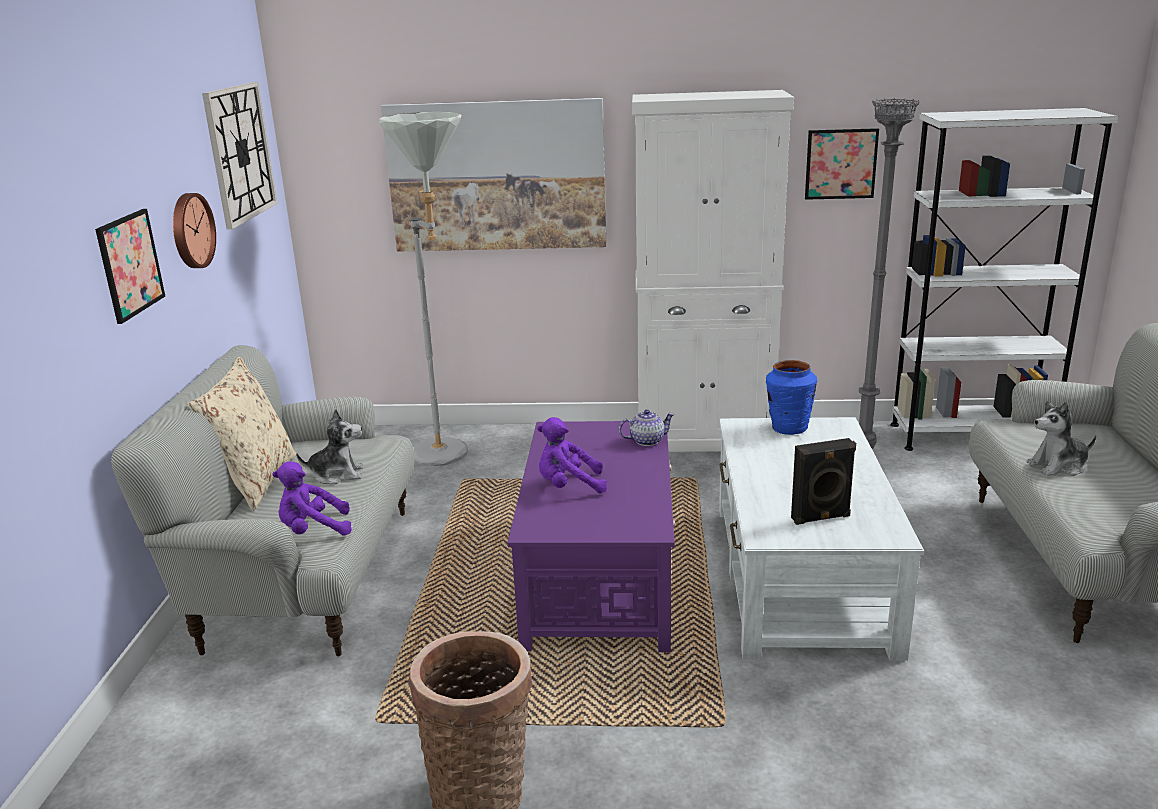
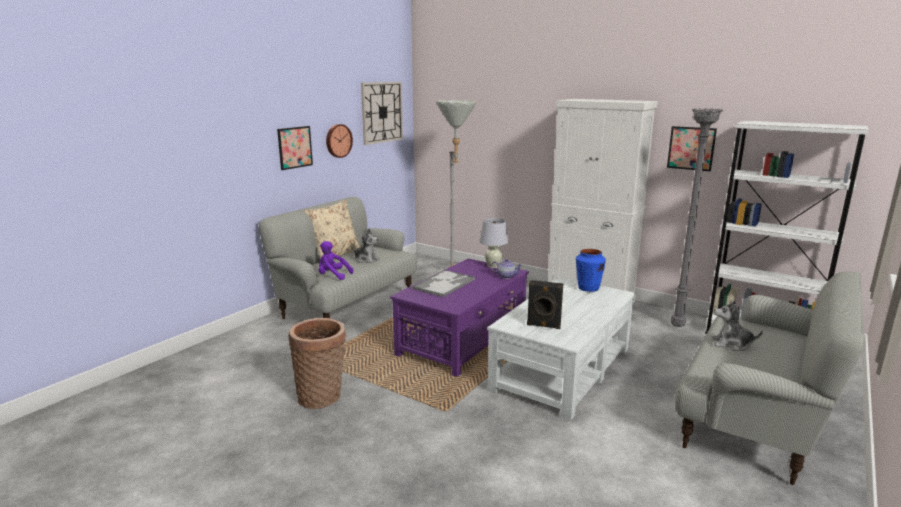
camera: 30 degrees right, 5 degrees down
picture [381,98,606,252] -> none
purple plush toy [537,417,607,493] -> tray [412,270,475,297]
none -> white table lamp [480,218,508,268]

